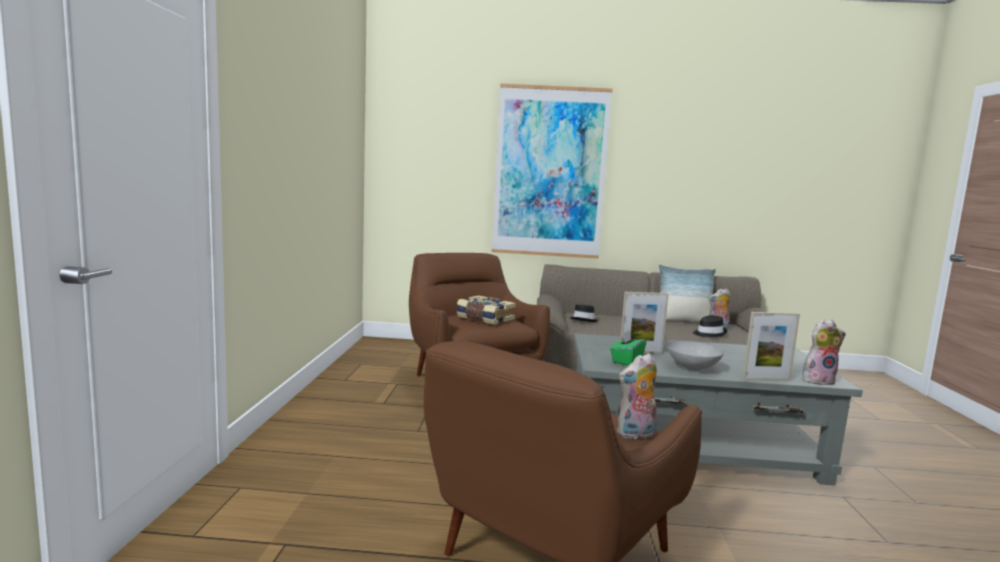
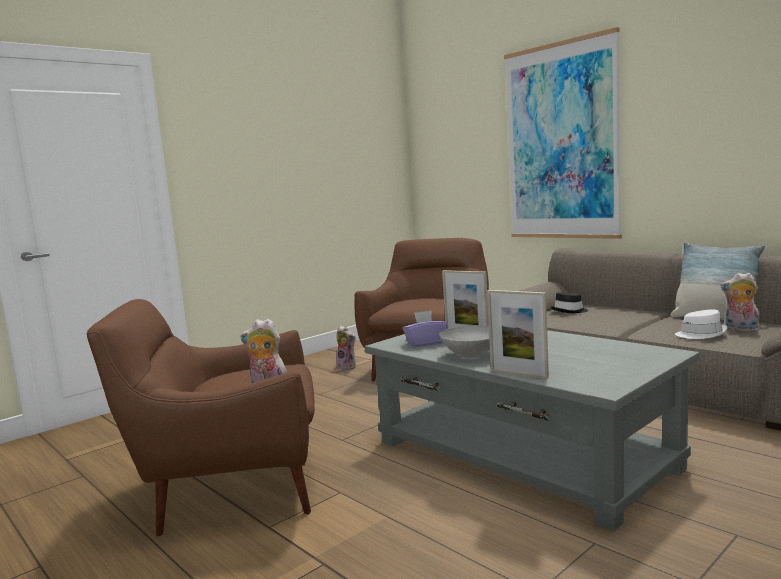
camera: 45 degrees right, 0 degrees up
book [457,295,516,325] -> none
green tissue box [610,330,646,366] -> purple tissue box [403,311,448,347]
black hat [693,315,727,338] -> white hat [675,309,728,339]
plush toy [802,319,846,385] -> plush toy moved to [336,325,356,370]

